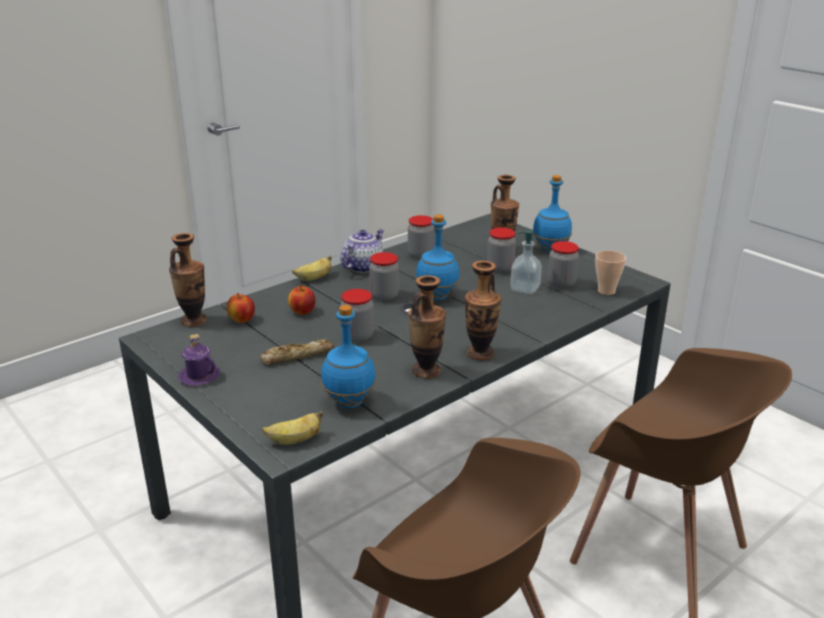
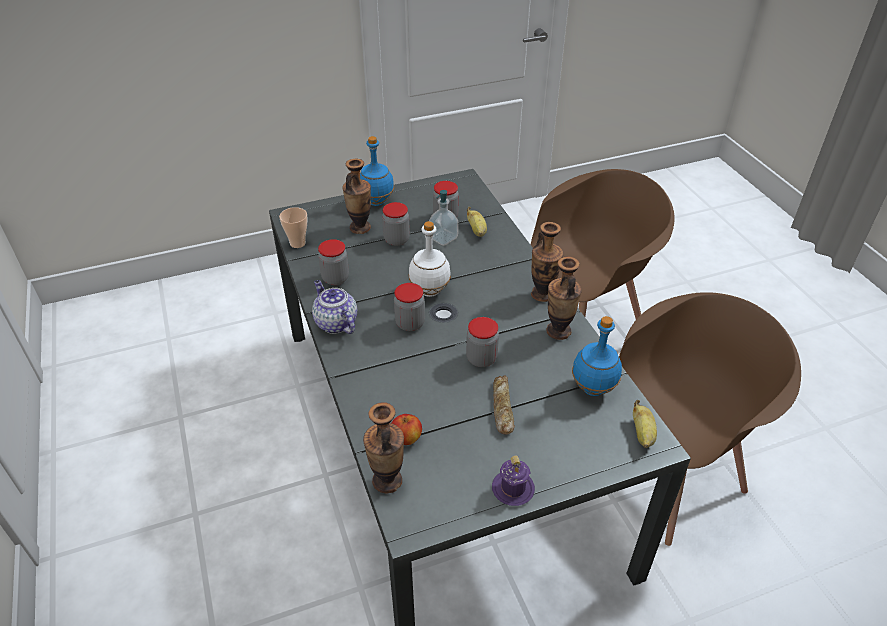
camera: 70 degrees left, 15 degrees up
apple [288,285,316,315] -> none
banana [292,256,332,281] -> banana moved to [467,207,487,237]
blue bottle [416,214,460,300] -> white bottle [409,221,451,297]
cup [595,250,626,295] -> cup moved to [279,207,308,248]

